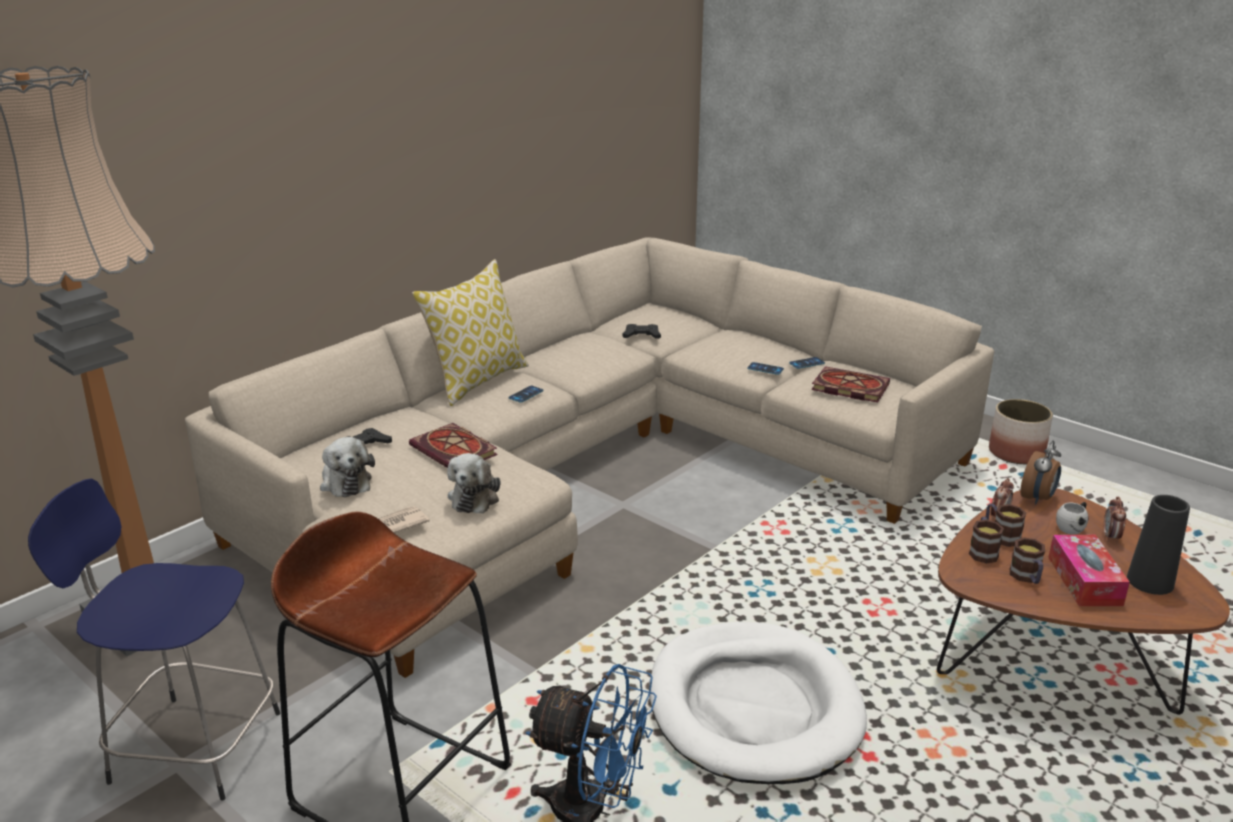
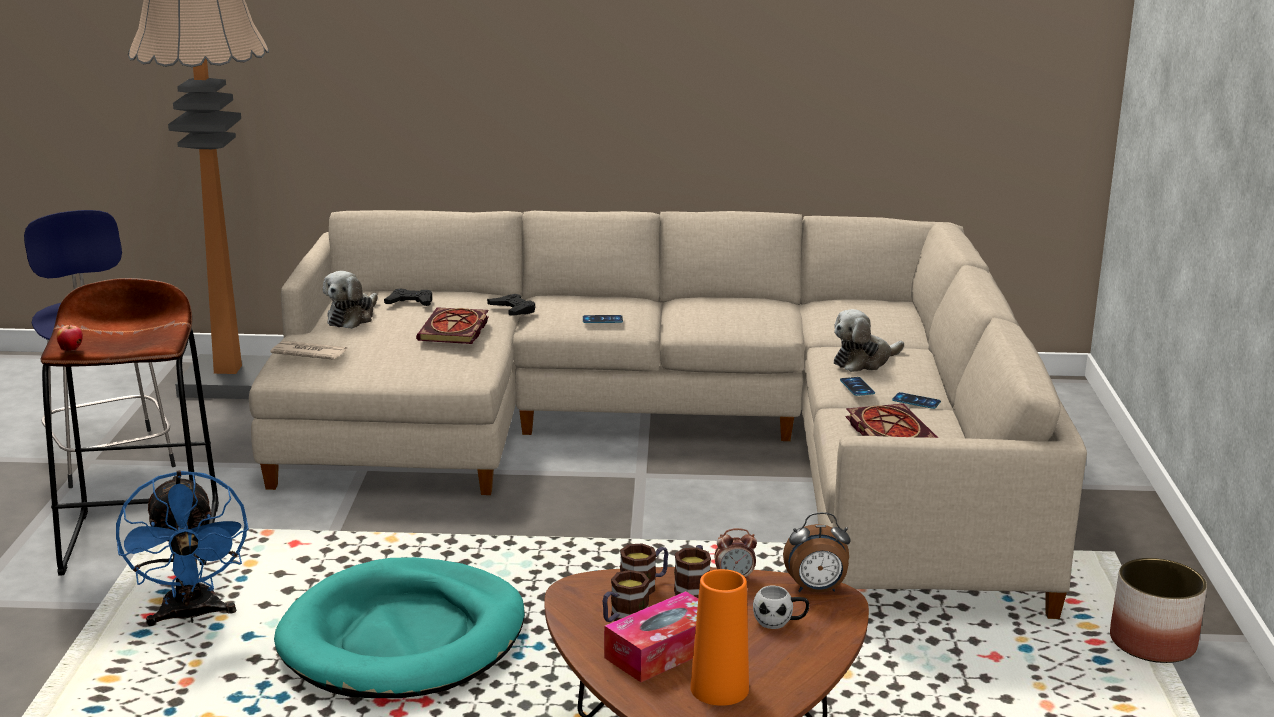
camera: 50 degrees right, 5 degrees down
pillow [412,259,529,406] -> none
plush toy [447,453,501,514] -> plush toy moved to [834,309,904,372]
black game controller [622,324,661,339] -> black game controller moved to [487,294,535,316]
white dog bed [649,622,867,784] -> turquoise dog bed [274,557,525,698]
alarm clock [1104,496,1126,542] -> none
black vase [1127,495,1190,595] -> orange vase [690,569,749,706]
none -> apple [57,325,83,351]

